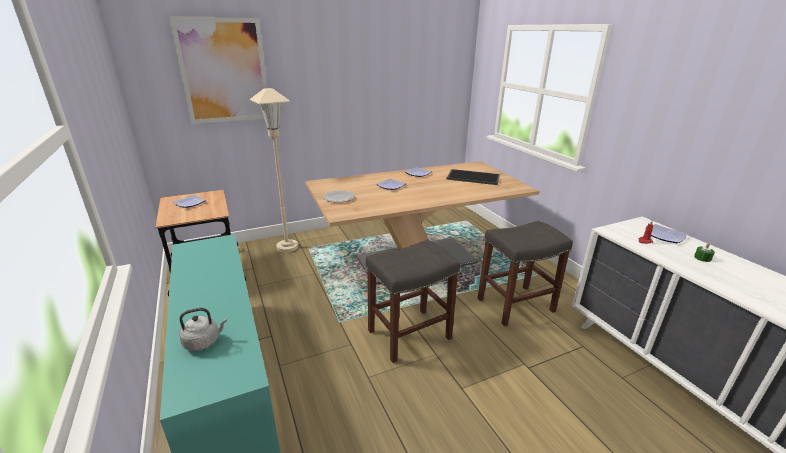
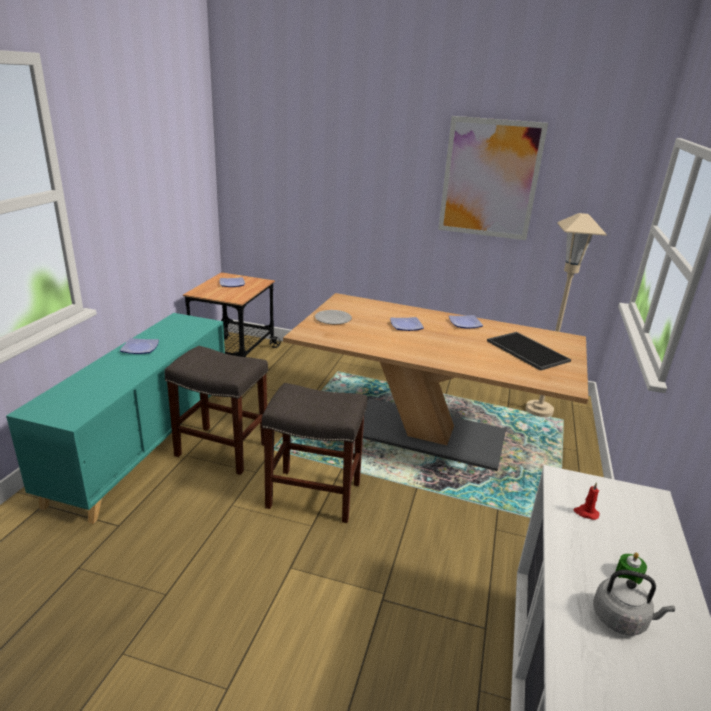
camera: 40 degrees right, 0 degrees up
picture [169,16,267,124] -> picture moved to [438,116,548,240]
grey kettle [179,308,227,351] -> grey kettle moved to [593,570,675,636]
beige floor lamp [250,88,298,253] -> beige floor lamp moved to [526,213,607,417]
grey stool [477,221,573,326] -> grey stool moved to [164,346,268,475]
plate [651,224,687,243] -> plate moved to [120,338,159,354]

